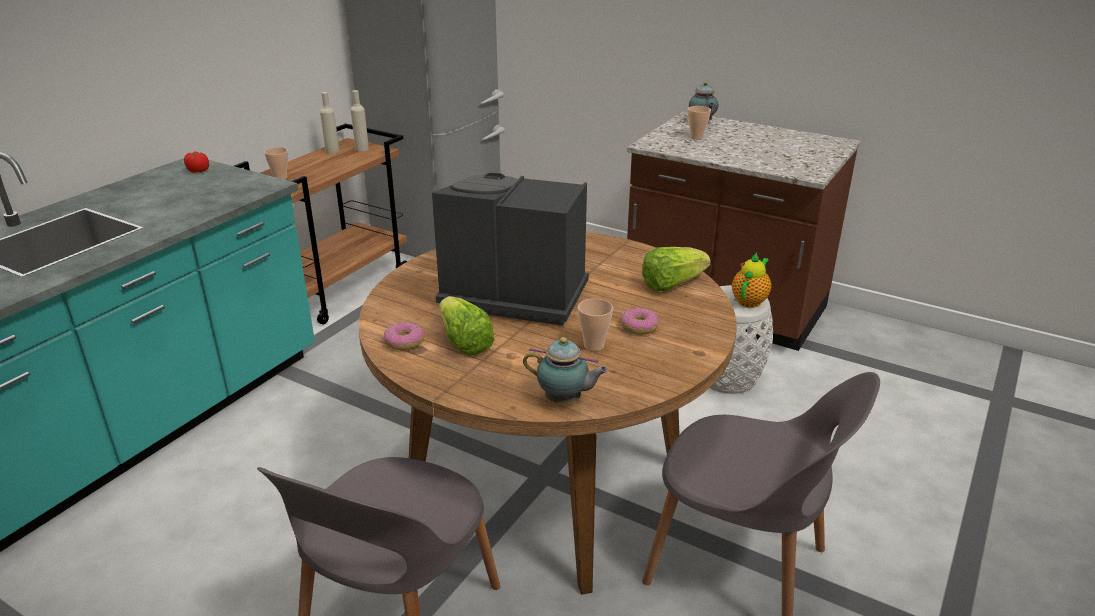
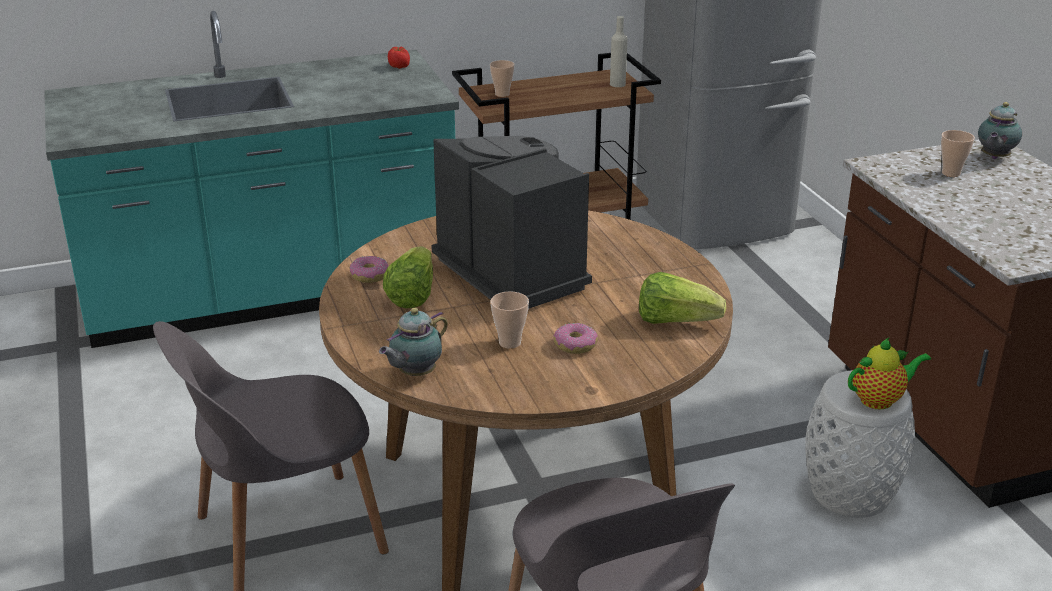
camera: 40 degrees right, 0 degrees up
beige bottle [320,92,339,154] -> none
teapot [523,337,608,404] -> teapot turned 75 degrees clockwise [379,308,448,376]

